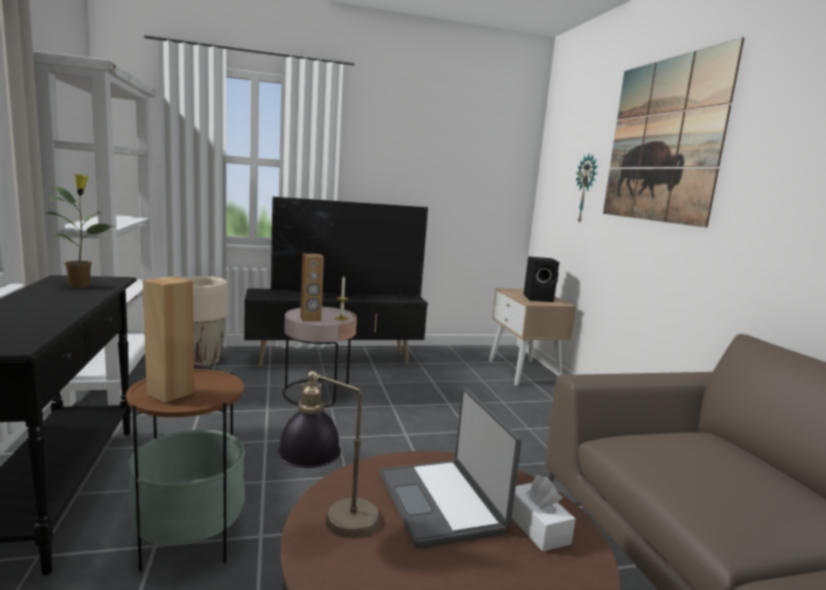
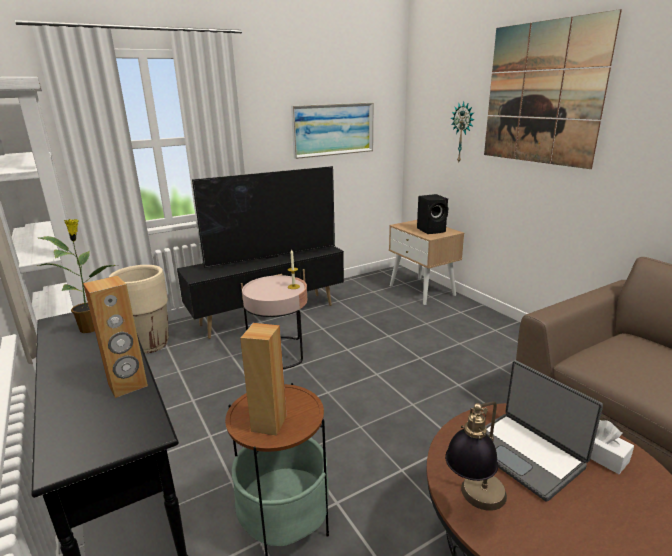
camera: 15 degrees left, 10 degrees up
brown speaker [300,254,324,322] -> brown speaker moved to [83,276,148,398]
none -> picture [291,102,373,159]

